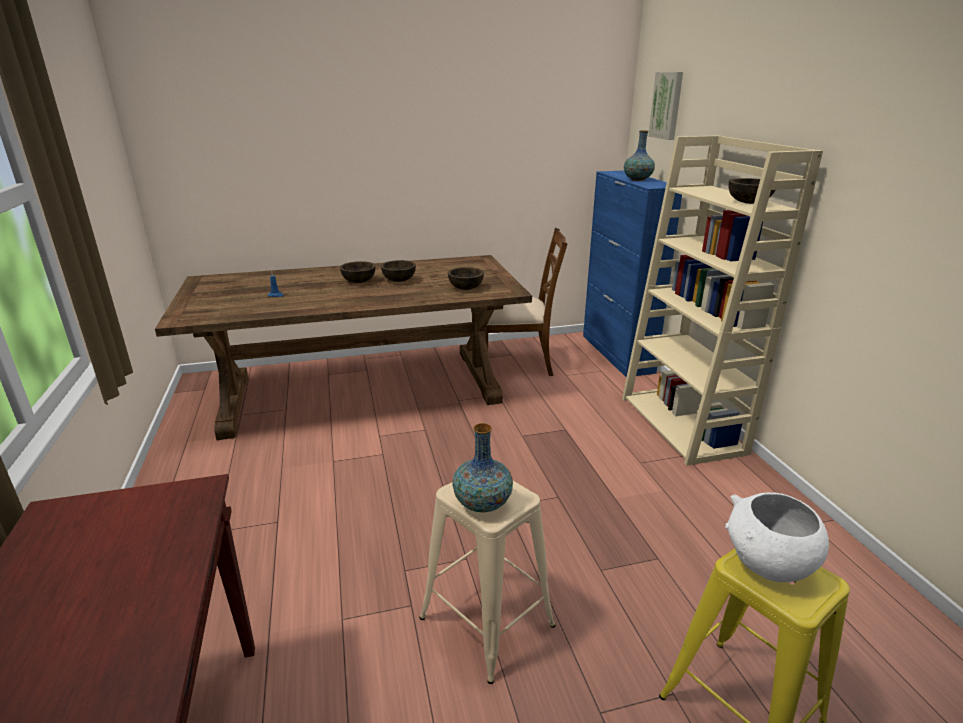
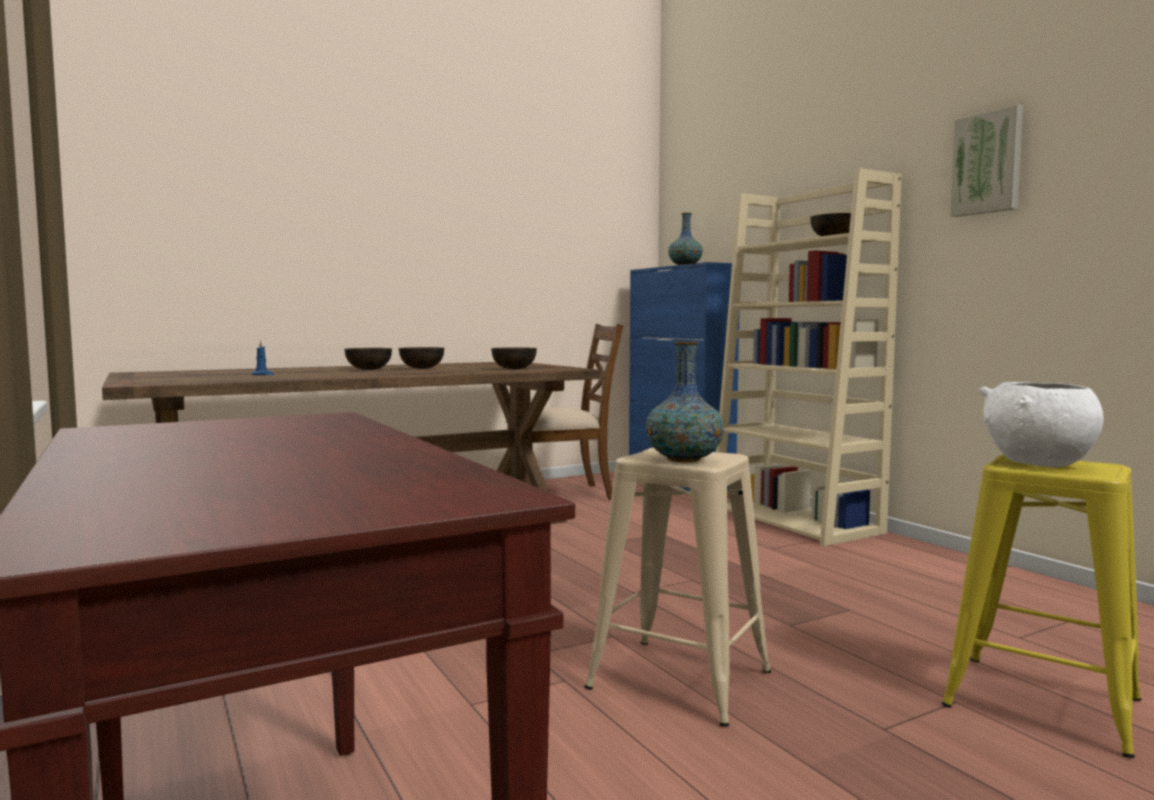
camera: 15 degrees left, 20 degrees down
picture [648,72,683,140] -> picture moved to [950,104,1023,217]

